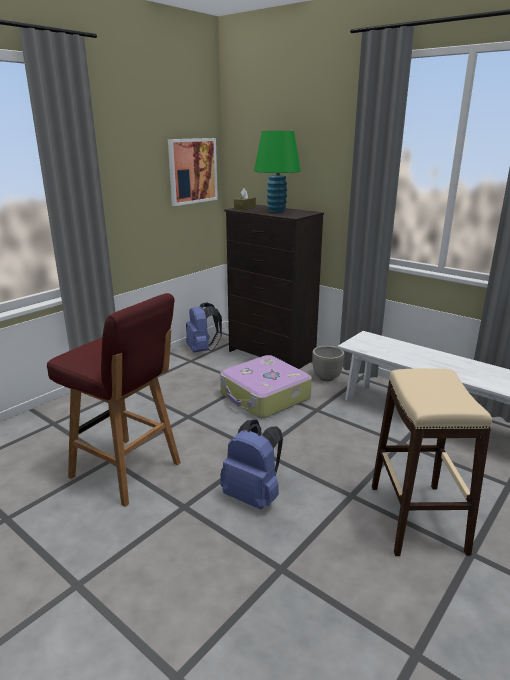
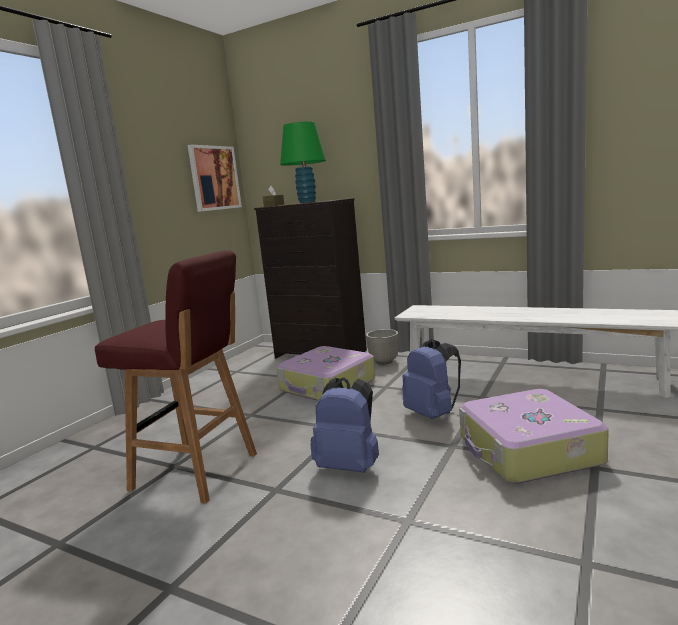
camera: 10 degrees left, 10 degrees down
blue backpack [186,302,222,352] -> blue backpack moved to [402,339,461,419]
beige stool [372,368,492,556] -> suitcase [459,389,609,484]

